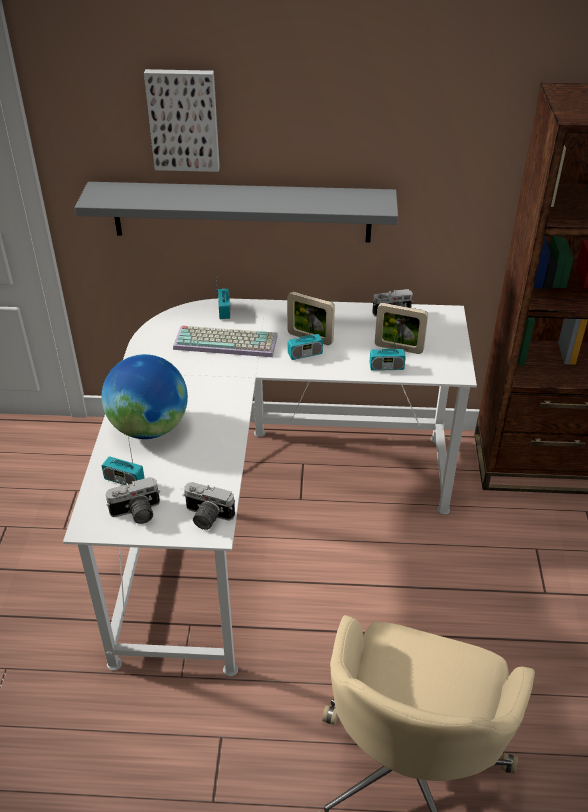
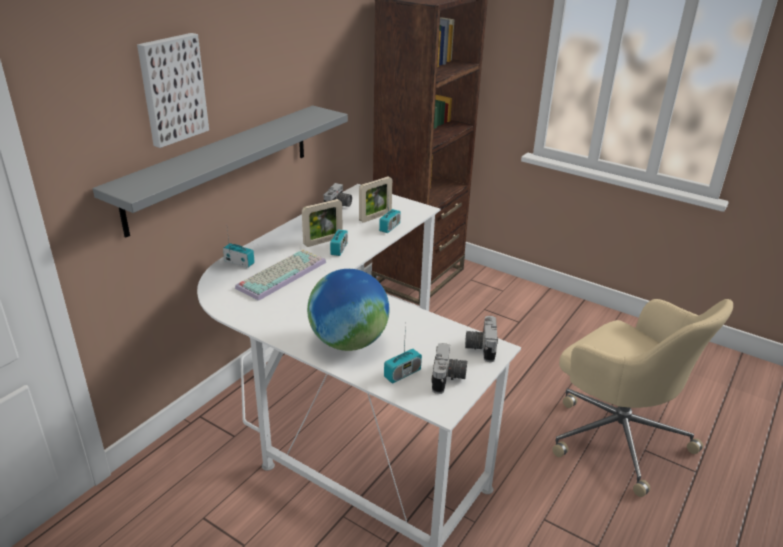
camera: 60 degrees left, 10 degrees down
camera [183,482,235,530] -> camera turned 135 degrees clockwise [465,316,498,362]

